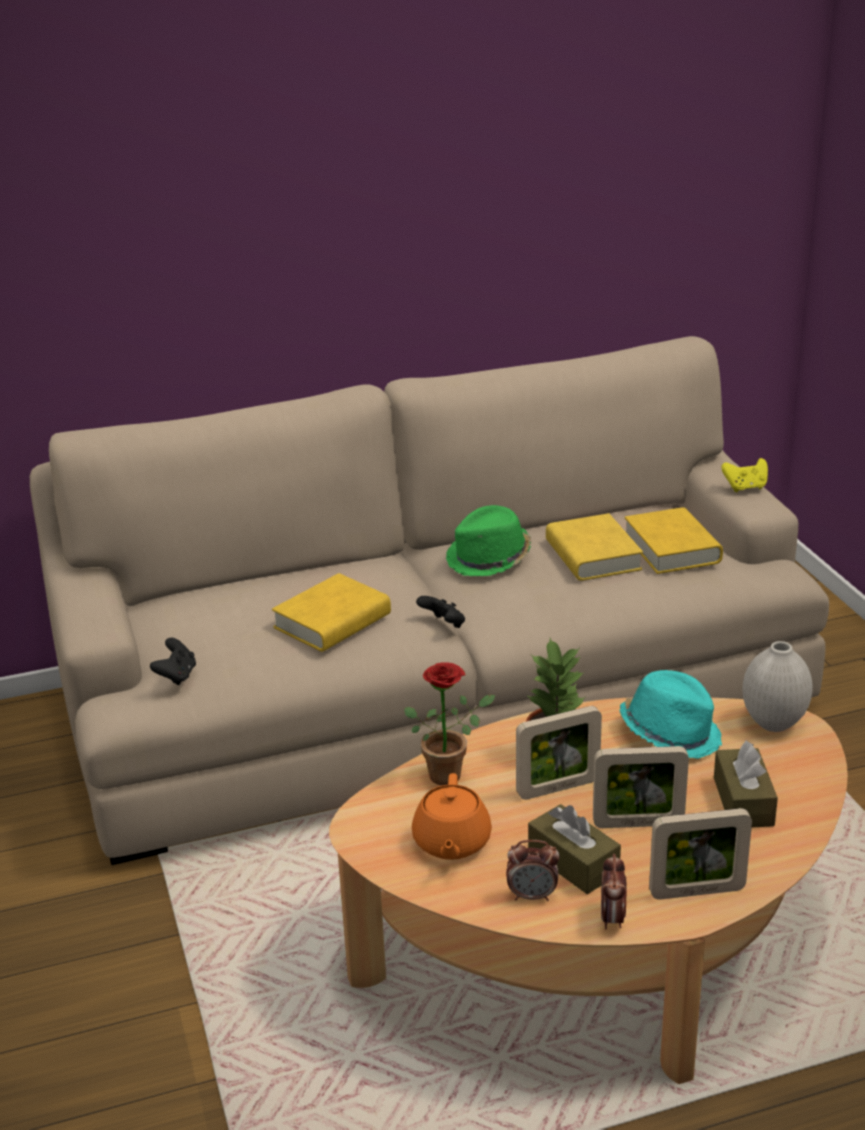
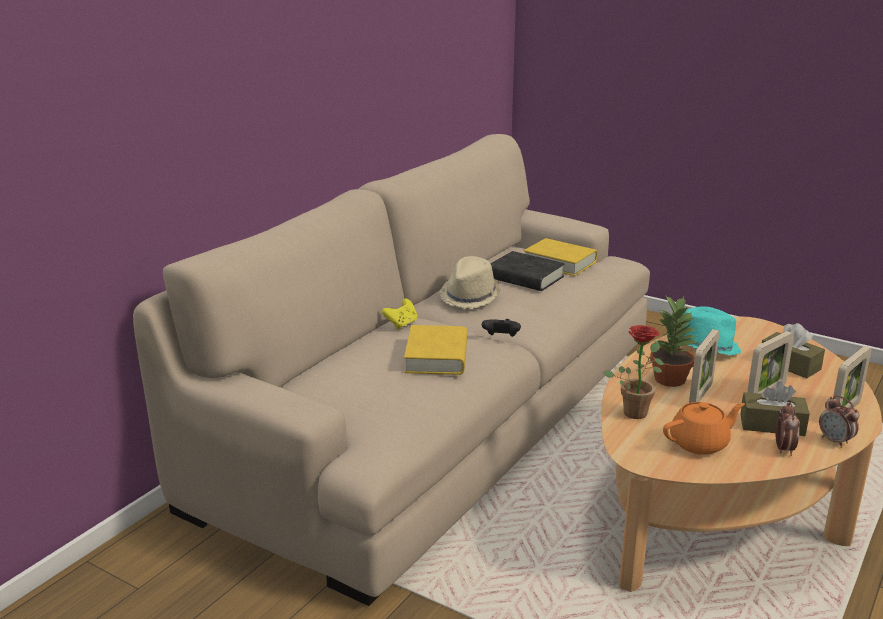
camera: 40 degrees left, 5 degrees down
black game controller [150,638,196,685] -> none
orange teapot [412,773,492,860] -> orange teapot turned 75 degrees counterclockwise [663,402,745,455]
green hat [446,505,531,576] -> beige hat [439,256,501,309]
alarm clock [506,840,560,901] -> alarm clock turned 45 degrees counterclockwise [775,402,800,456]
yellow book [546,513,643,581] -> black book [490,251,565,291]
yellow game controller [721,458,768,492] -> yellow game controller moved to [382,298,417,329]
white vase [743,641,812,732] -> none

